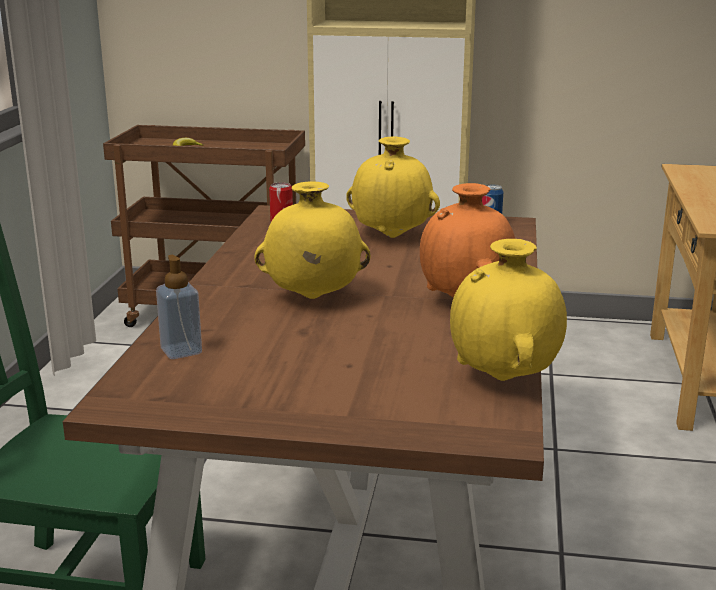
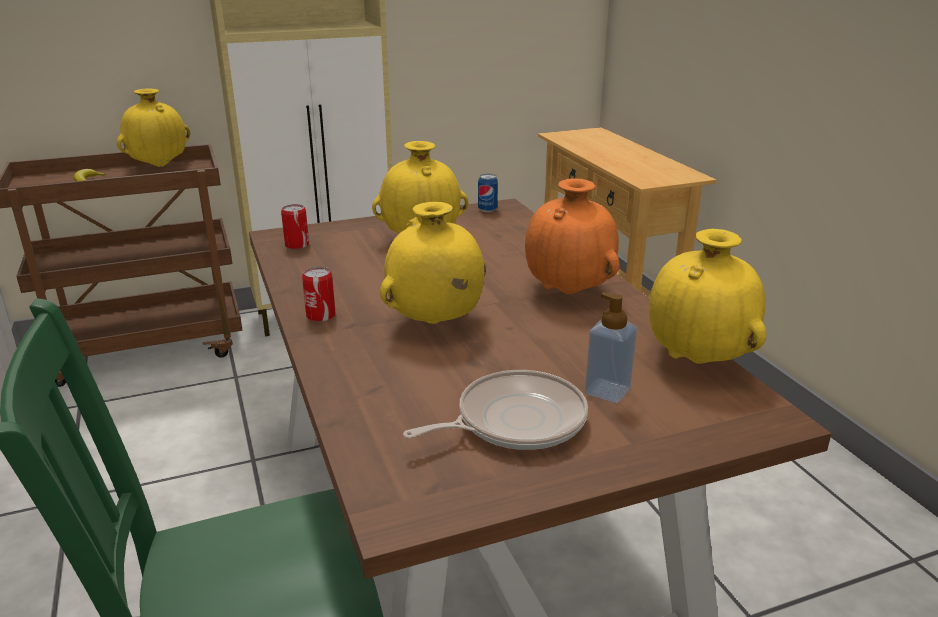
camera: 30 degrees left, 5 degrees up
soap dispenser [156,255,202,359] -> soap dispenser moved to [585,292,637,403]
none -> yellow vase [117,88,190,167]
none -> can [302,267,336,322]
none -> frying pan [403,370,588,450]

